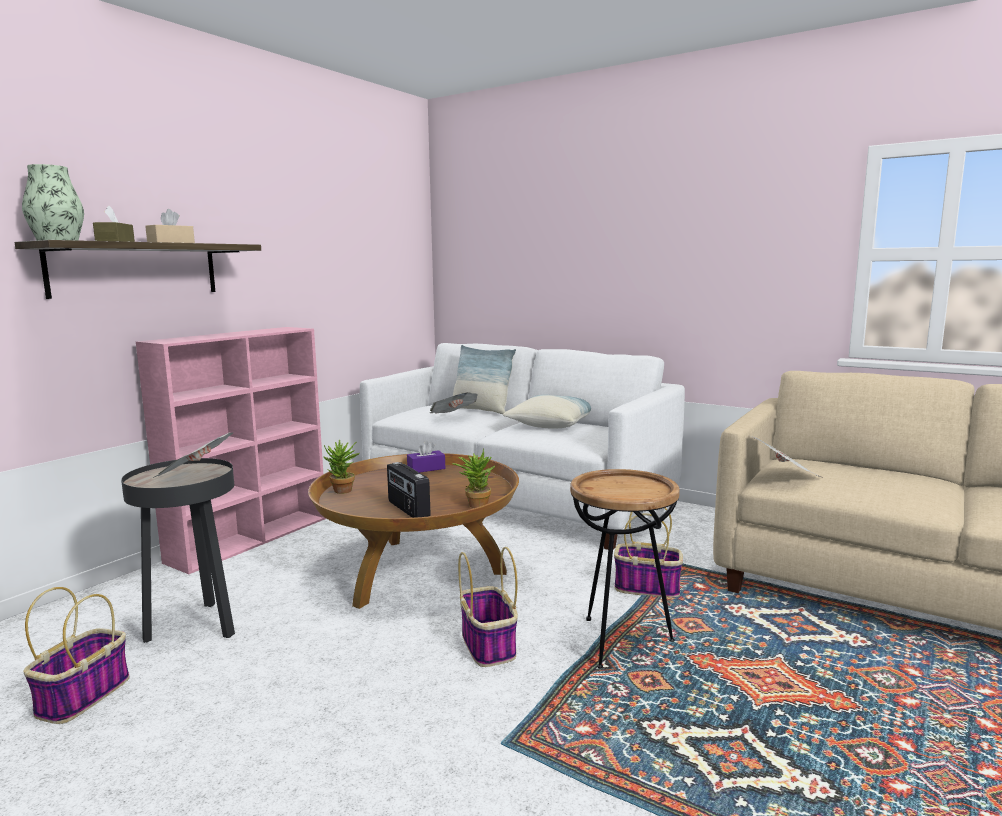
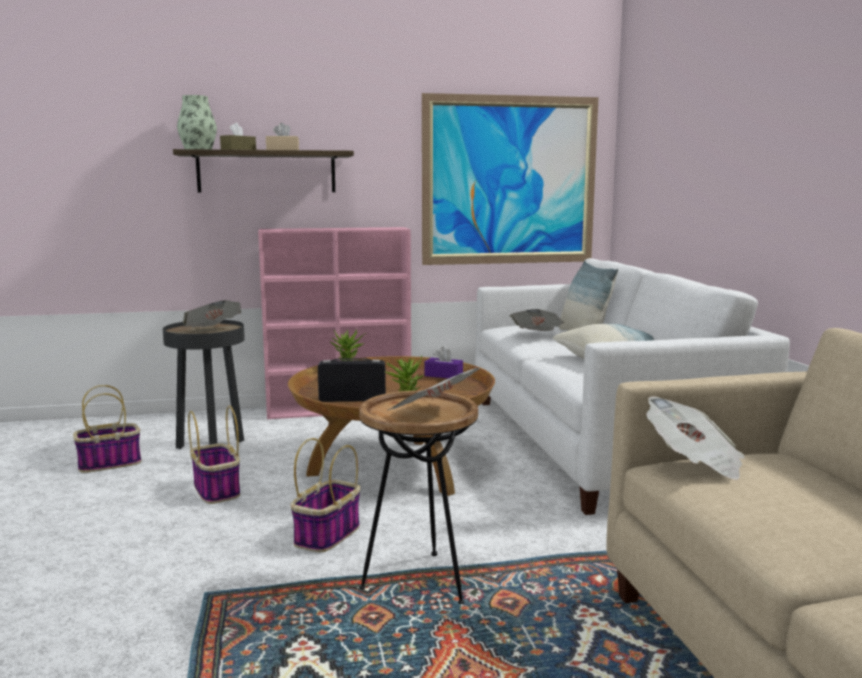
camera: 45 degrees right, 0 degrees up
radio [387,462,431,518] -> radio turned 75 degrees clockwise [318,358,386,402]
basket [614,508,683,597] -> basket moved to [188,406,240,504]
none -> newspaper [388,368,480,410]
none -> picture [422,93,599,265]

